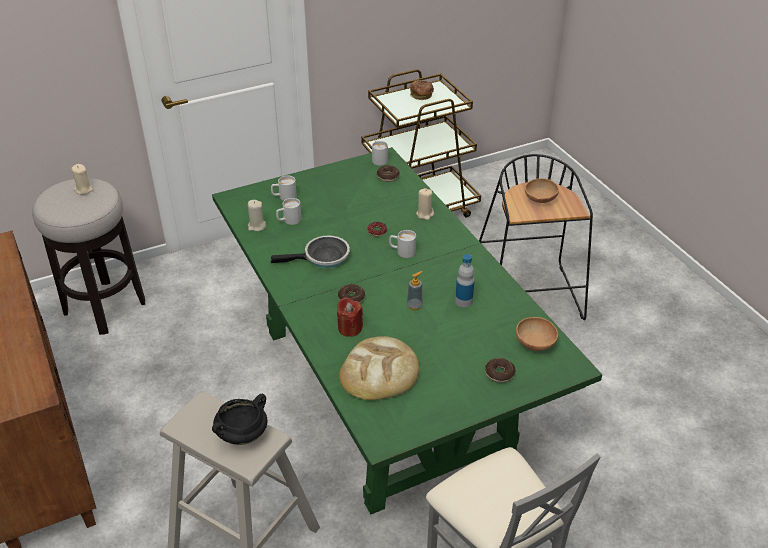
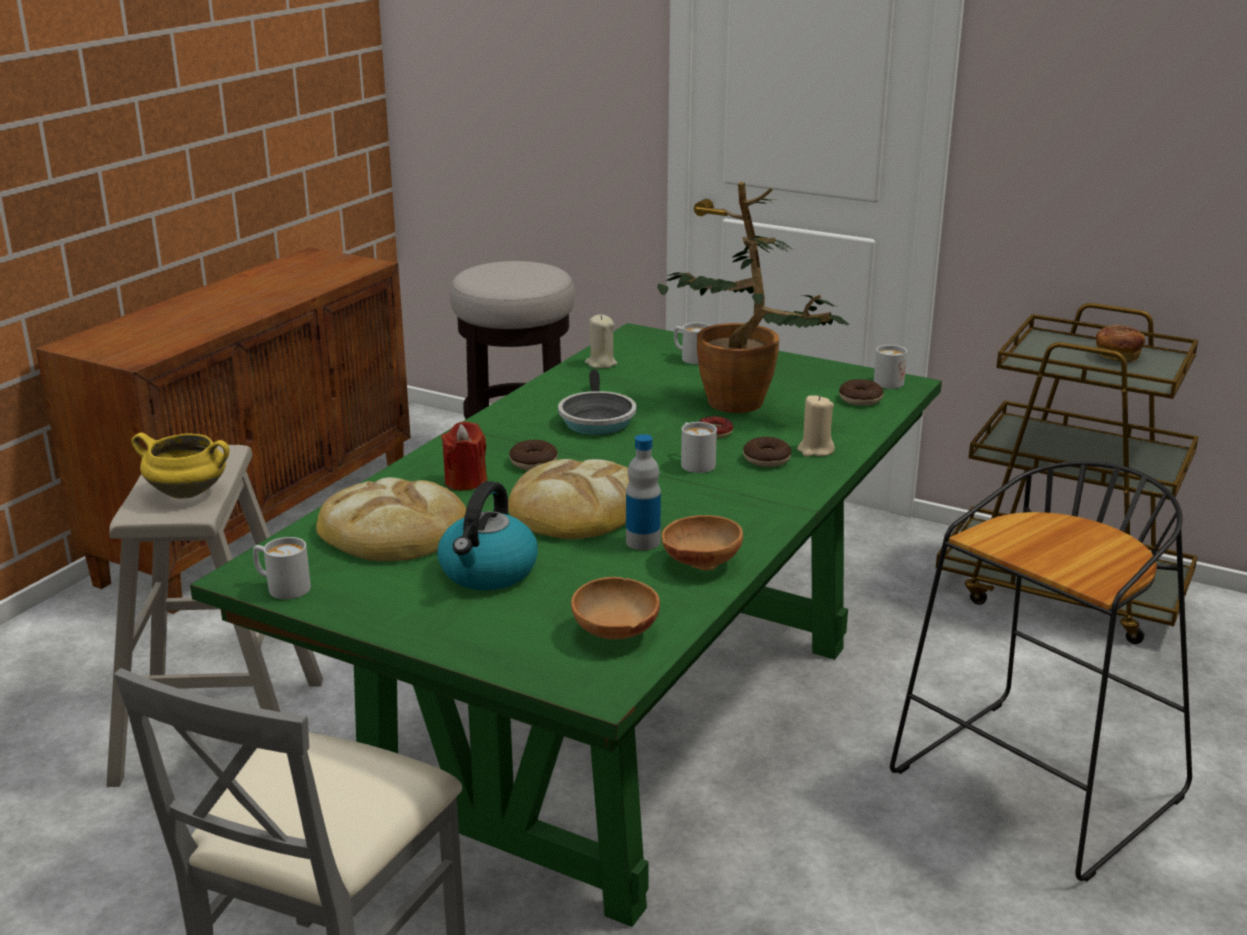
camera: 55 degrees right, 15 degrees down
beige candle [71,164,93,195] -> none
black cooking pot [212,394,267,445] -> yellow cooking pot [131,433,229,499]
frying pan [271,235,350,269] -> frying pan turned 45 degrees clockwise [558,370,636,435]
white mug [276,198,301,225] -> white mug moved to [253,537,311,599]
soap dispenser [407,271,423,310] -> bread [508,459,629,539]
donut [485,358,516,383] -> donut moved to [743,437,792,467]
brown bowl [525,178,559,203] -> brown bowl moved to [662,515,743,571]
none -> kettle [437,481,538,590]
none -> potted plant [657,182,849,413]

